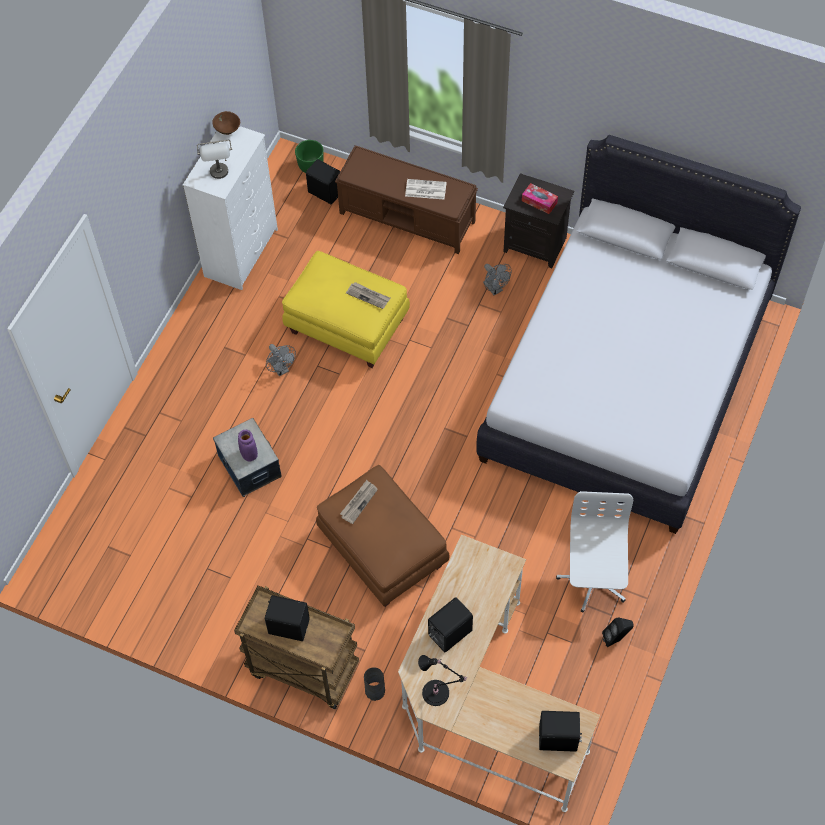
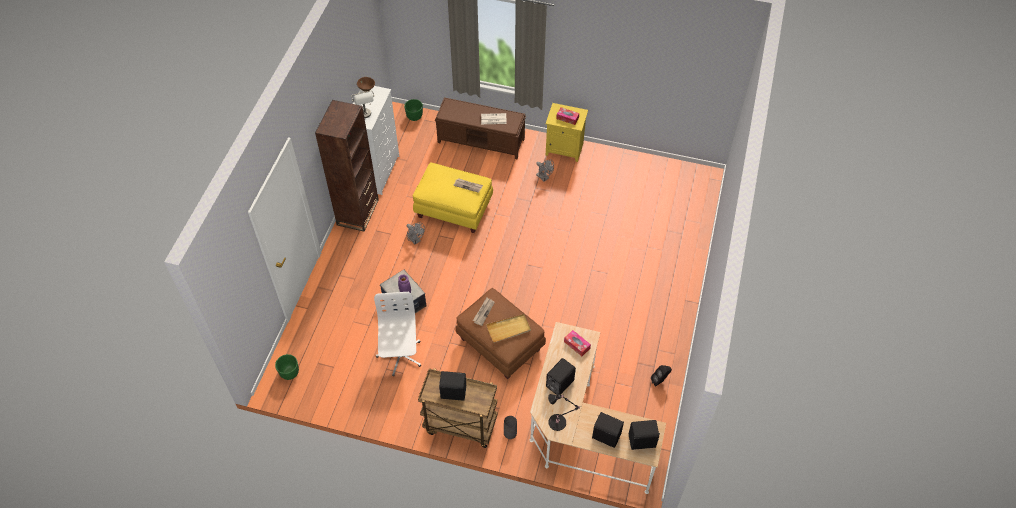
camera: 10 degrees left, 5 degrees down
black speaker [306,159,340,204] -> black speaker moved to [592,412,624,448]
white bed [476,135,801,534] -> none
black nightstand [503,173,574,268] -> yellow nightstand [545,103,588,162]
white office chair [556,491,633,612] -> white office chair moved to [374,292,421,376]
none -> green planter [275,354,299,380]
none -> brown bookcase [315,100,379,231]
none -> beige tray [486,314,531,343]
none -> tissue box [564,330,591,356]

